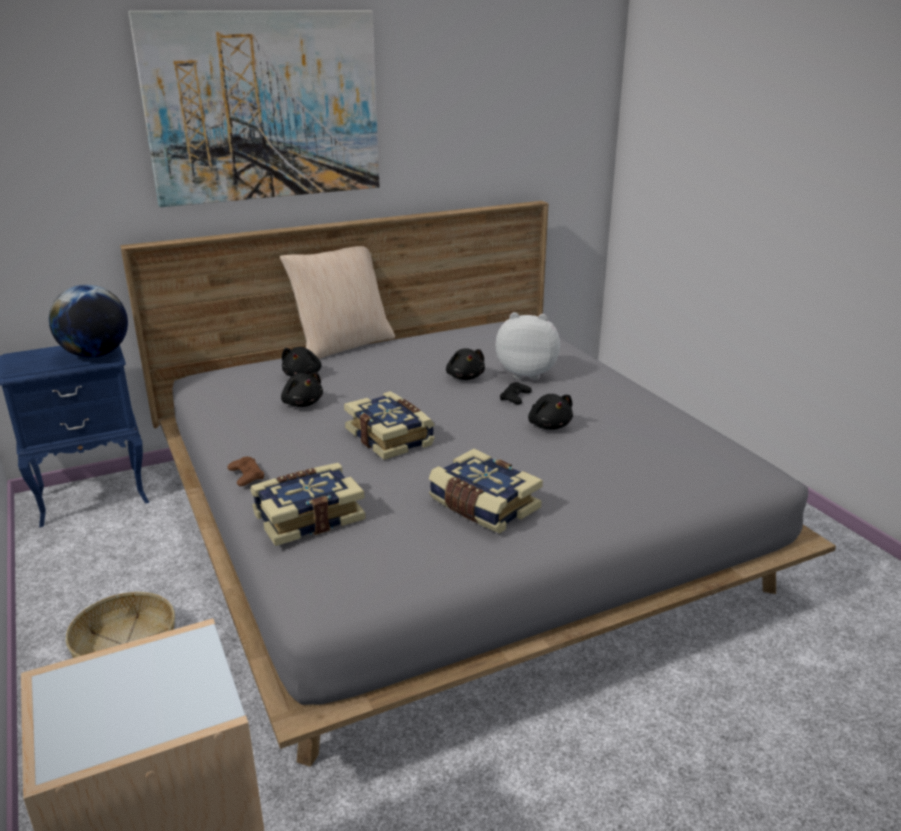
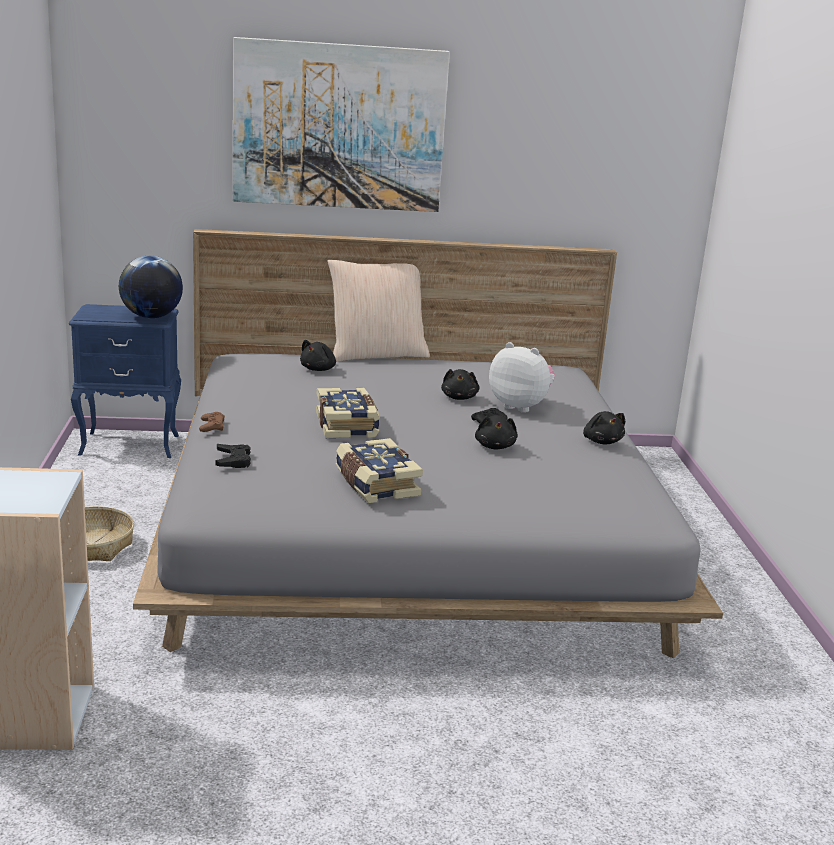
camera: 20 degrees right, 5 degrees down
book [250,463,366,546] -> black game controller [216,444,251,468]
black plush toy [281,372,323,407] -> black plush toy moved to [583,411,625,445]

